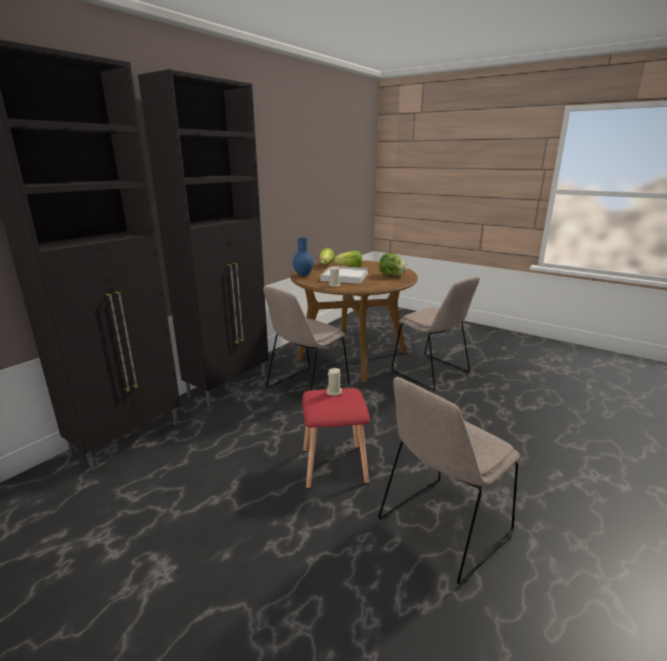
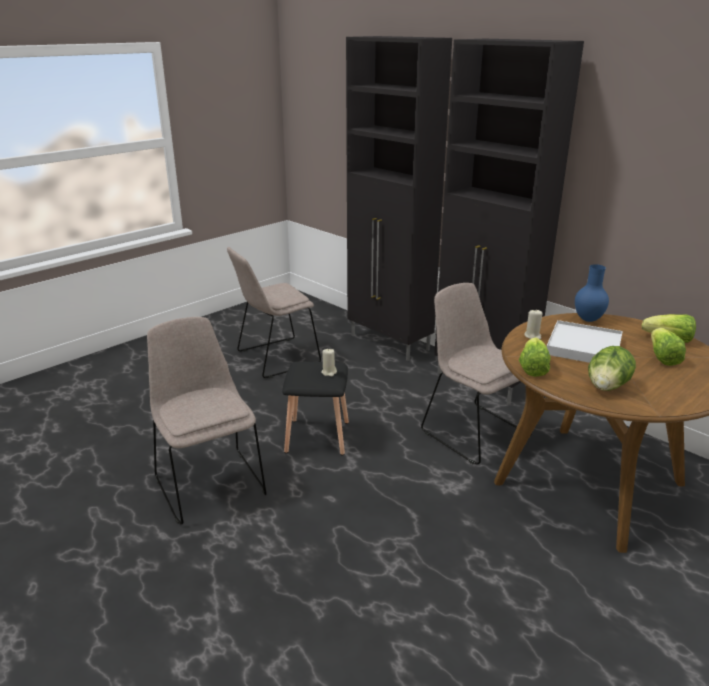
camera: 100 degrees right, 5 degrees up
red stool [302,388,370,489] -> black stool [282,362,349,456]
beige chair [391,276,480,390] -> beige chair moved to [227,247,321,378]
none -> lettuce [519,338,551,377]

